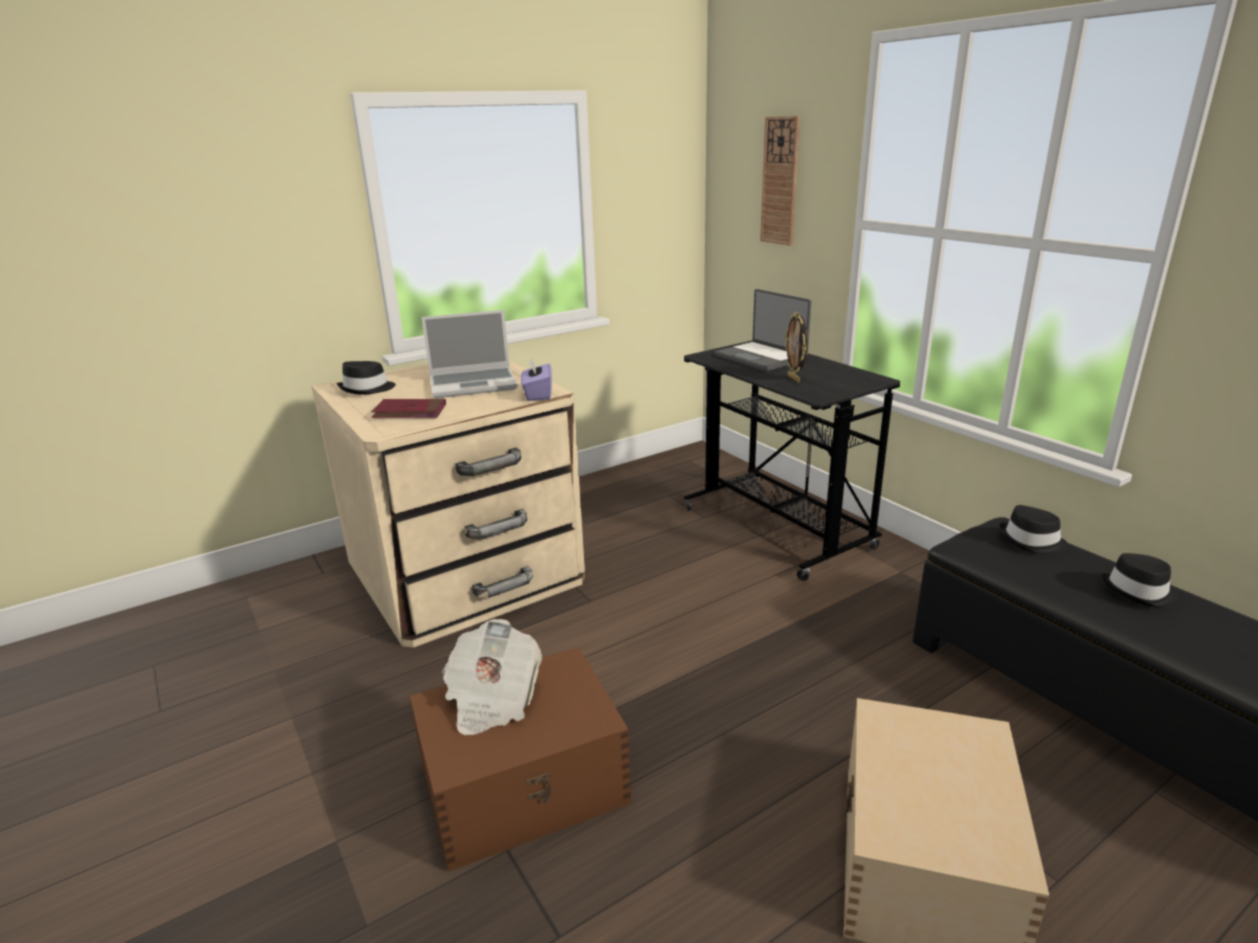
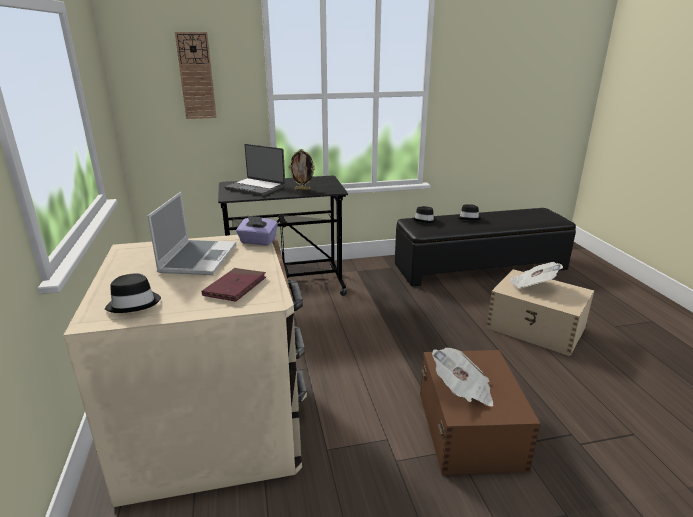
camera: 70 degrees left, 0 degrees up
laptop [714,289,812,371] -> laptop turned 45 degrees clockwise [225,144,285,196]
none -> newspaper [509,262,563,289]

